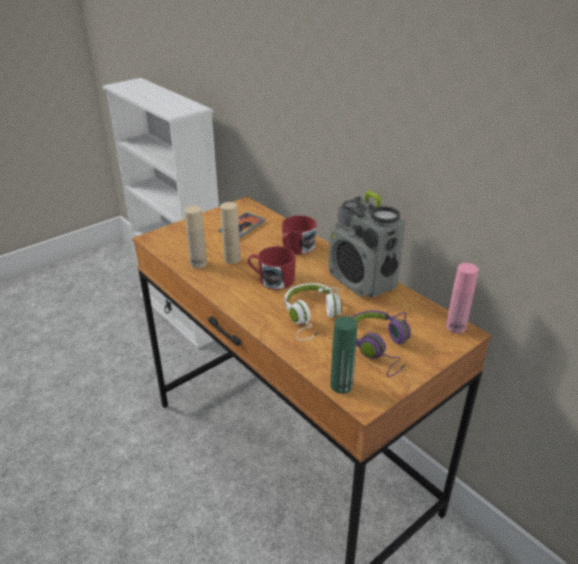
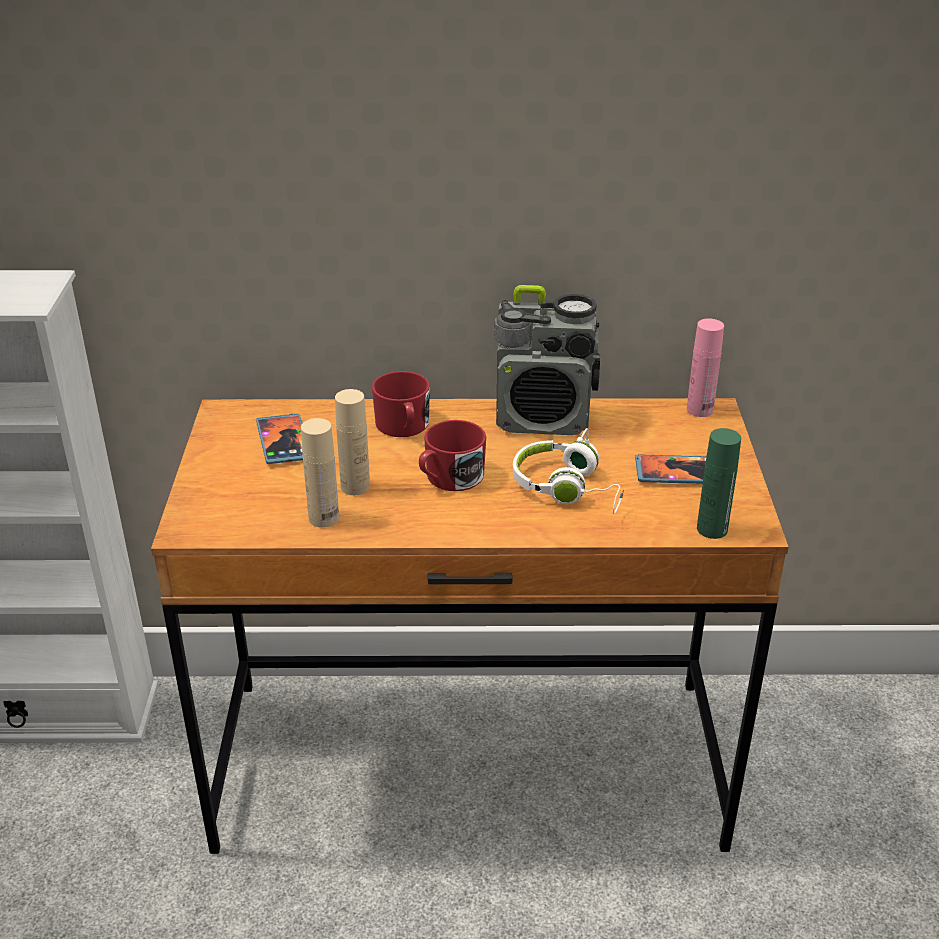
camera: 50 degrees left, 0 degrees up
purple headphones [352,310,411,377] -> phone [635,455,706,484]

